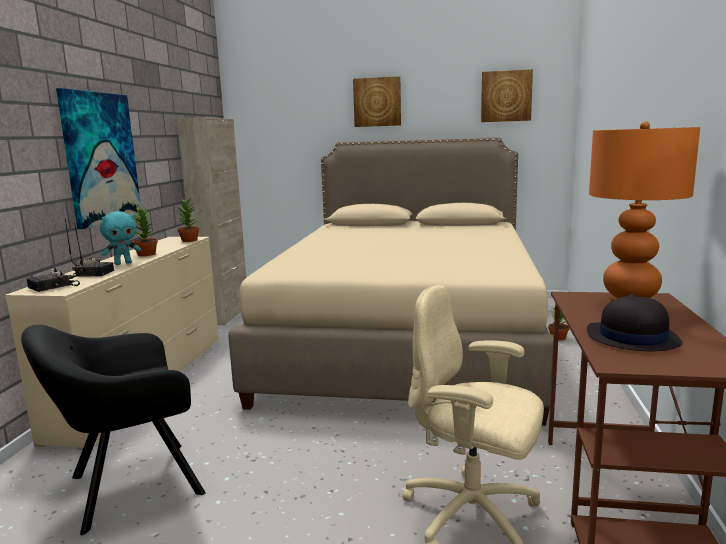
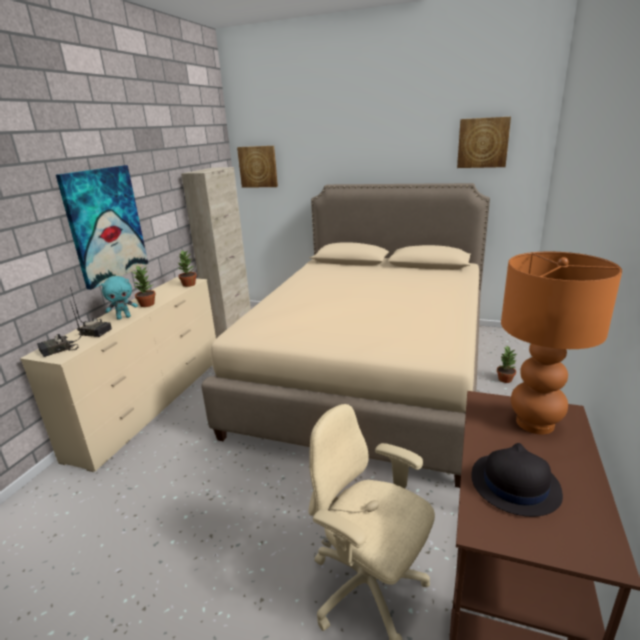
camera: 10 degrees right, 10 degrees up
black armchair [21,325,206,535] -> none
picture [353,76,401,127] -> picture moved to [237,146,278,188]

